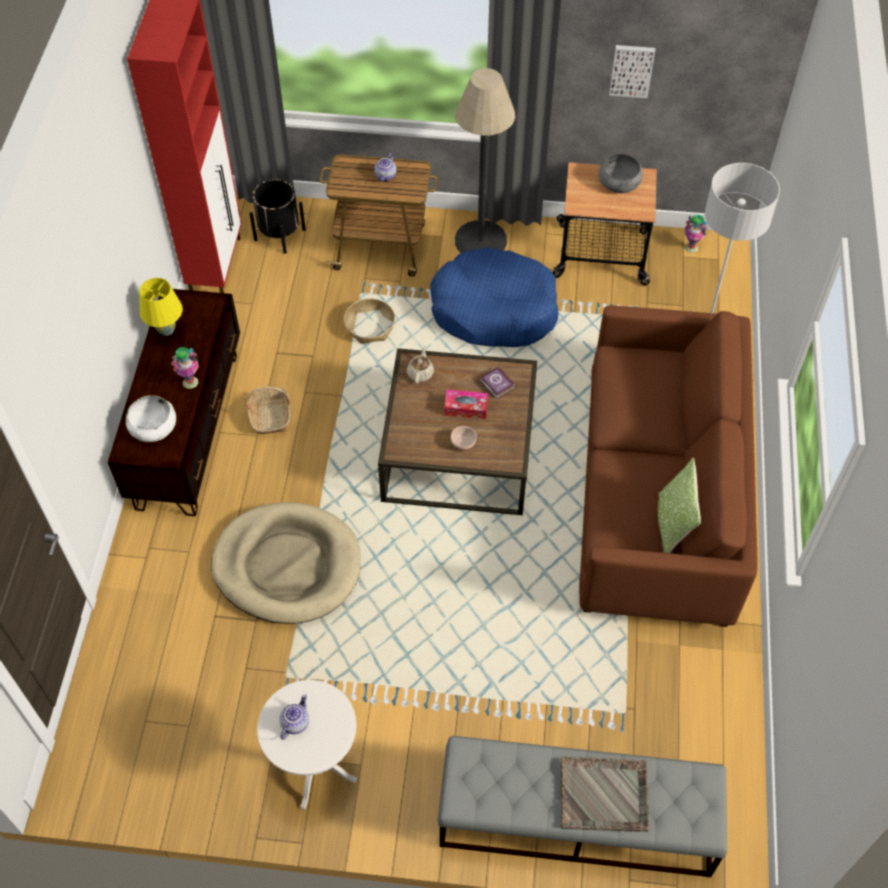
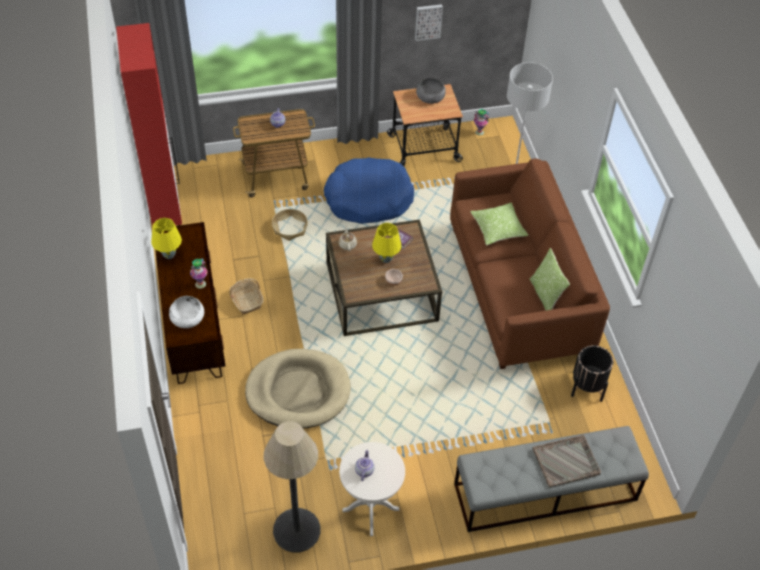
camera: 20 degrees left, 5 degrees down
black planter [249,179,306,254] -> black planter moved to [571,345,613,402]
tissue box [444,390,488,419] -> yellow table lamp [372,223,401,263]
floor lamp [455,68,515,253] -> floor lamp moved to [264,421,320,553]
none -> pillow [470,203,528,245]

